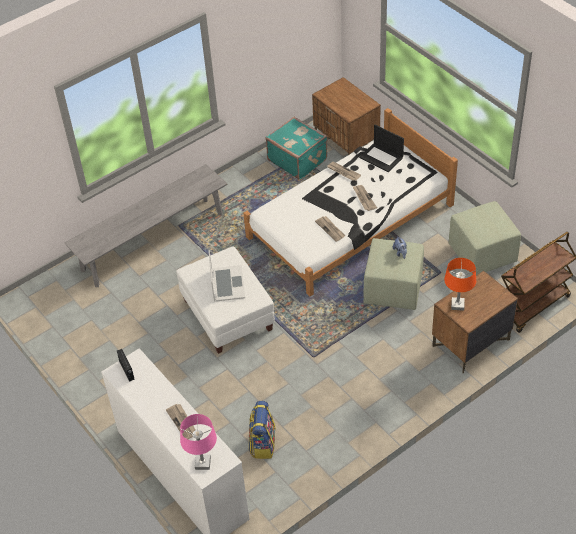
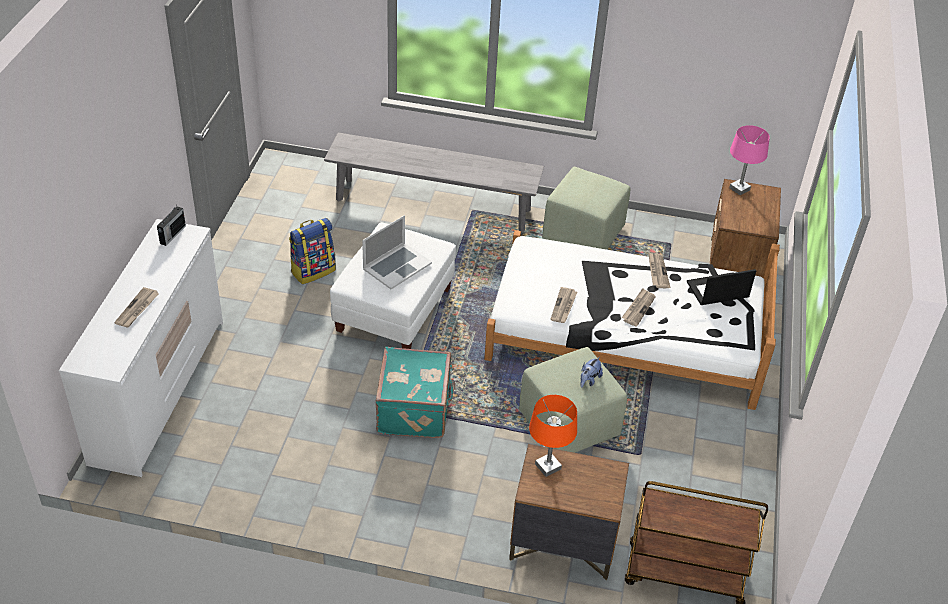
camera: 45 degrees right, 5 degrees down
pink table lamp [180,414,217,470] -> pink table lamp moved to [729,125,770,195]
backpack [249,401,276,459] -> backpack moved to [289,218,336,284]
turquoise suitcase [266,117,328,180] -> turquoise suitcase moved to [376,347,455,438]
laptop [359,125,404,172] -> laptop turned 75 degrees clockwise [687,269,756,305]
green ottoman [448,201,521,276] -> green ottoman moved to [542,167,630,250]

